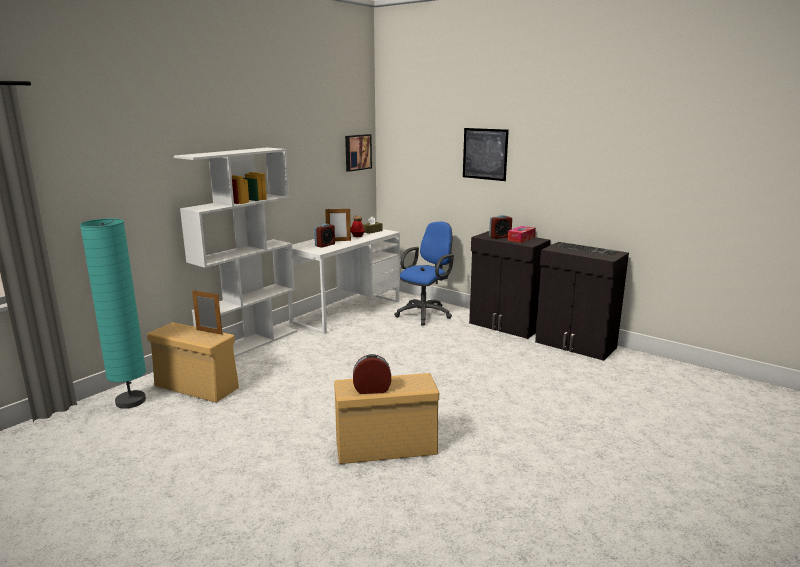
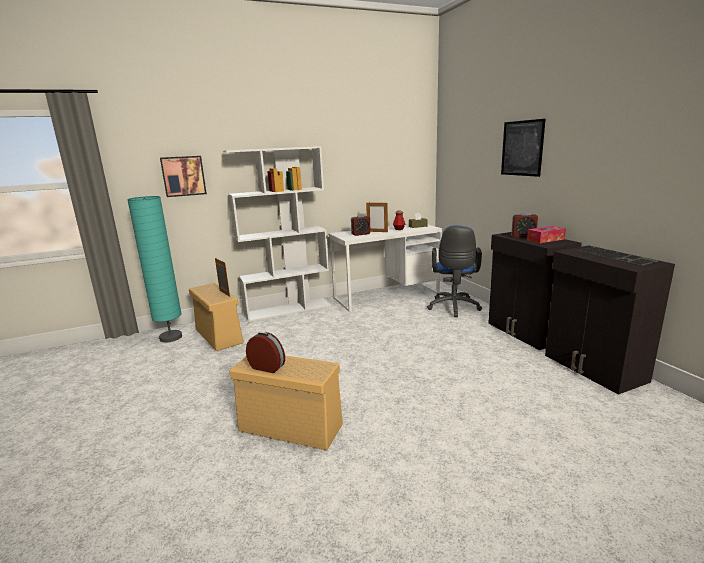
camera: 30 degrees right, 0 degrees up
picture [345,134,372,172] -> picture moved to [160,156,207,197]
blue office chair [394,222,454,325] -> blue office chair turned 120 degrees clockwise [427,225,482,317]

